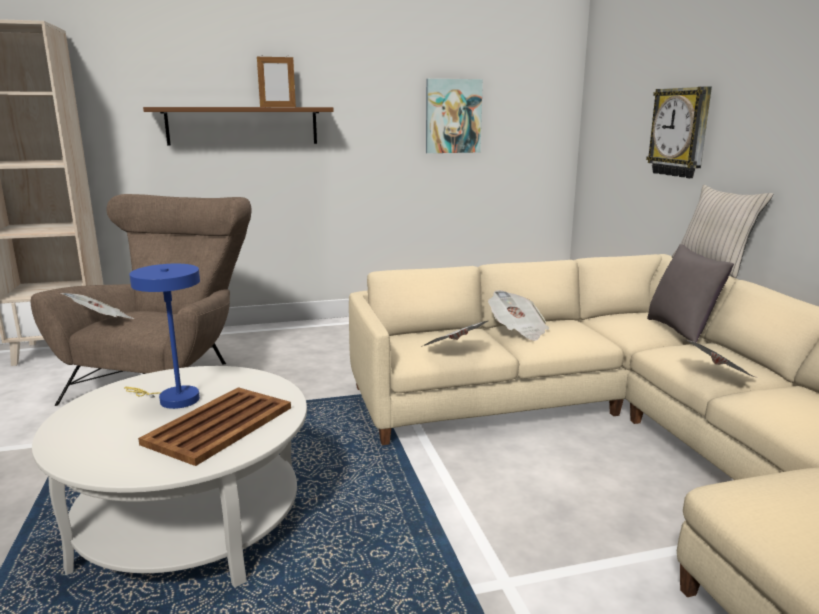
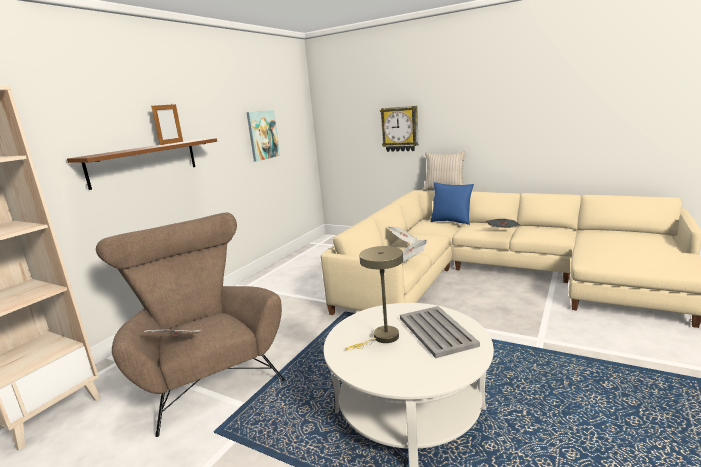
camera: 45 degrees left, 0 degrees up
blue table lamp [124,264,200,409] -> beige table lamp [345,246,403,350]
brown tray [138,387,291,466] -> grey tray [400,306,480,358]
grey pillow [647,244,734,343] -> blue pillow [430,182,474,225]

